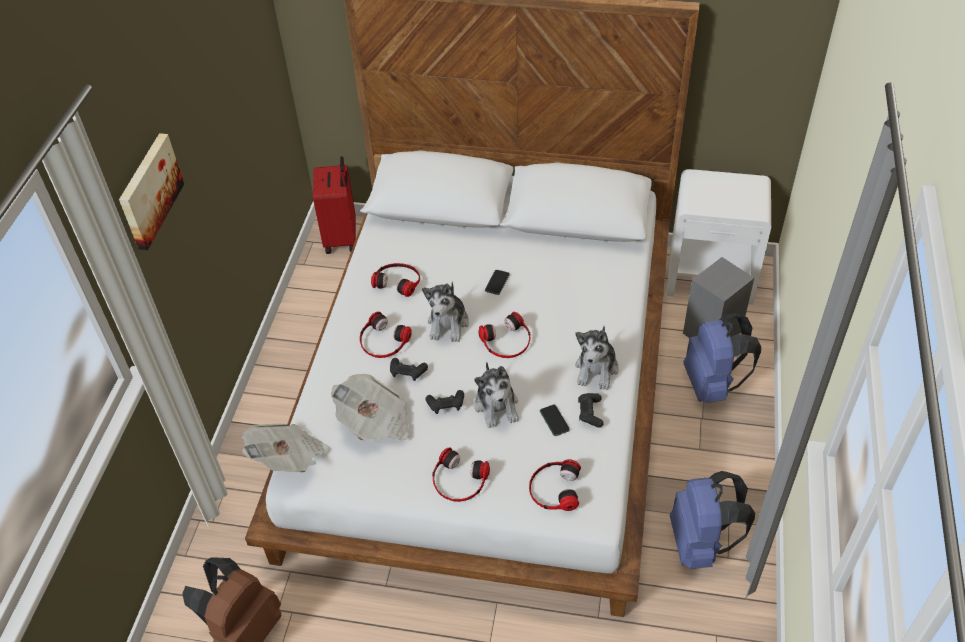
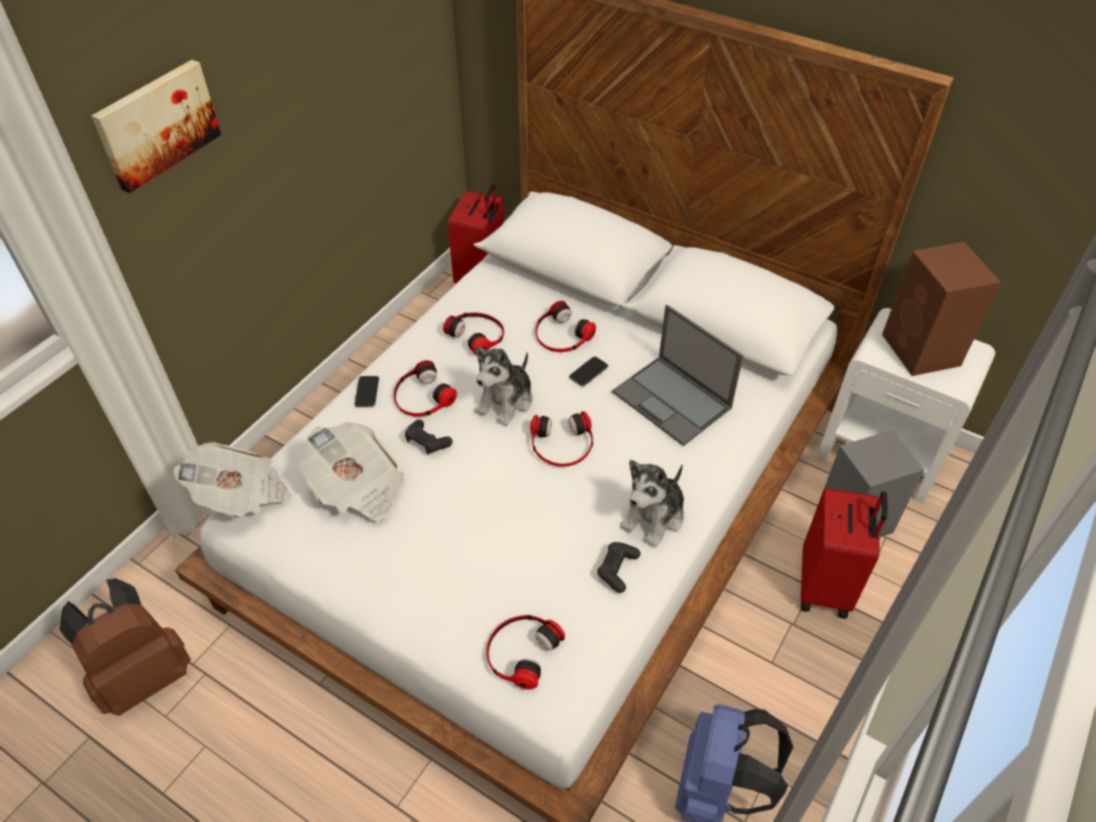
camera: 20 degrees right, 0 degrees up
black game controller [425,390,464,414] -> none
headphones [432,447,490,502] -> headphones moved to [535,301,596,352]
plush toy [474,361,519,428] -> none
phone [540,405,570,436] -> phone moved to [354,376,379,407]
blue backpack [683,313,761,403] -> red suitcase [801,488,888,619]
none -> laptop [612,305,744,446]
none -> brown speaker [882,242,1001,376]

